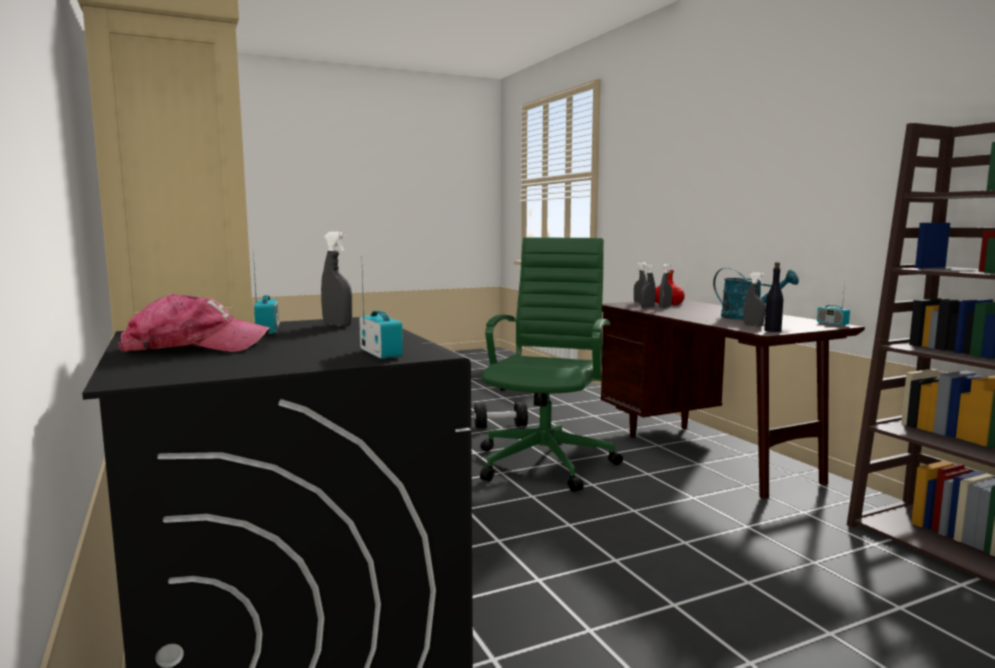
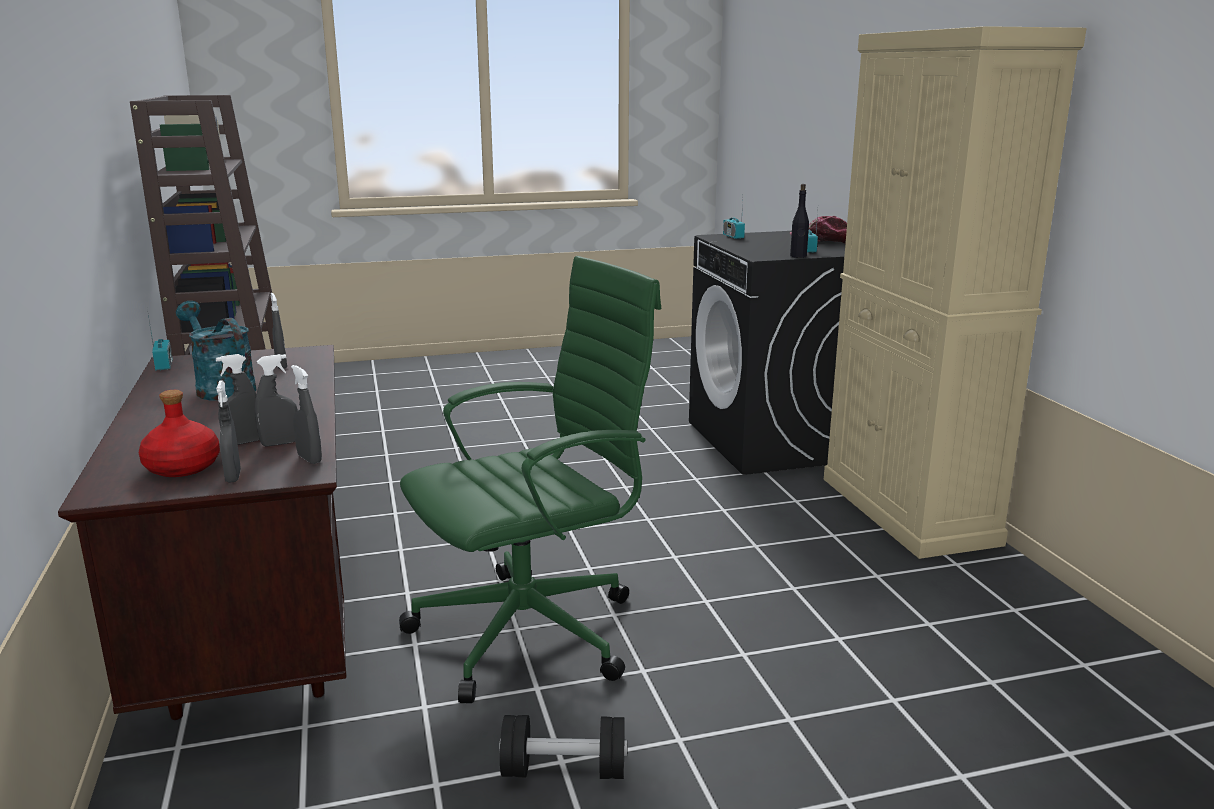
camera: 170 degrees left, 10 degrees up
grey spray bottle [321,232,352,327] -> grey spray bottle moved to [291,365,322,464]
green office chair [480,237,623,492] -> green office chair turned 150 degrees counterclockwise [399,256,661,703]
black bottle [764,262,783,332] -> black bottle moved to [790,184,809,258]

